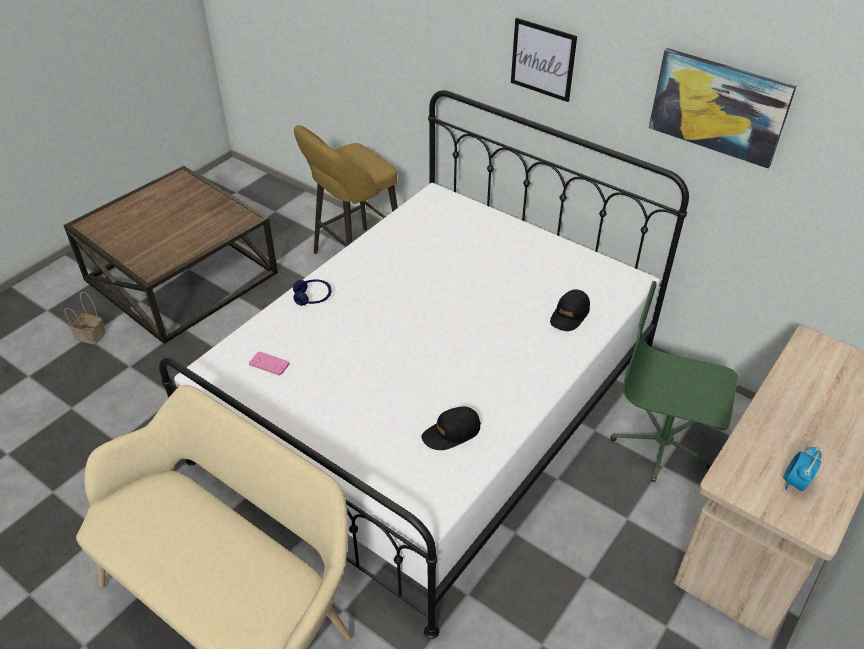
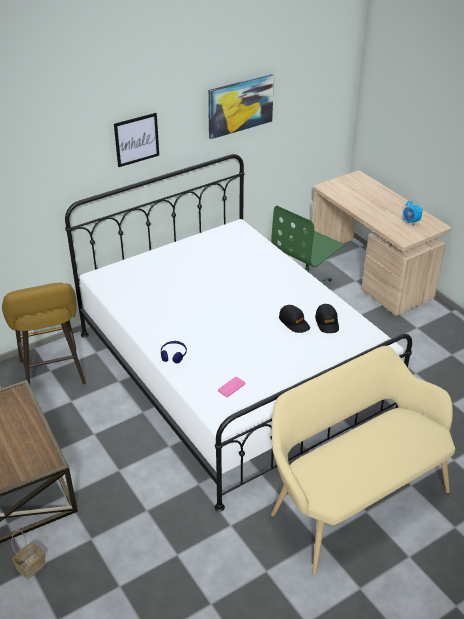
camera: 70 degrees left, 5 degrees down
black cap [550,290,590,331] -> black cap moved to [279,305,310,333]

